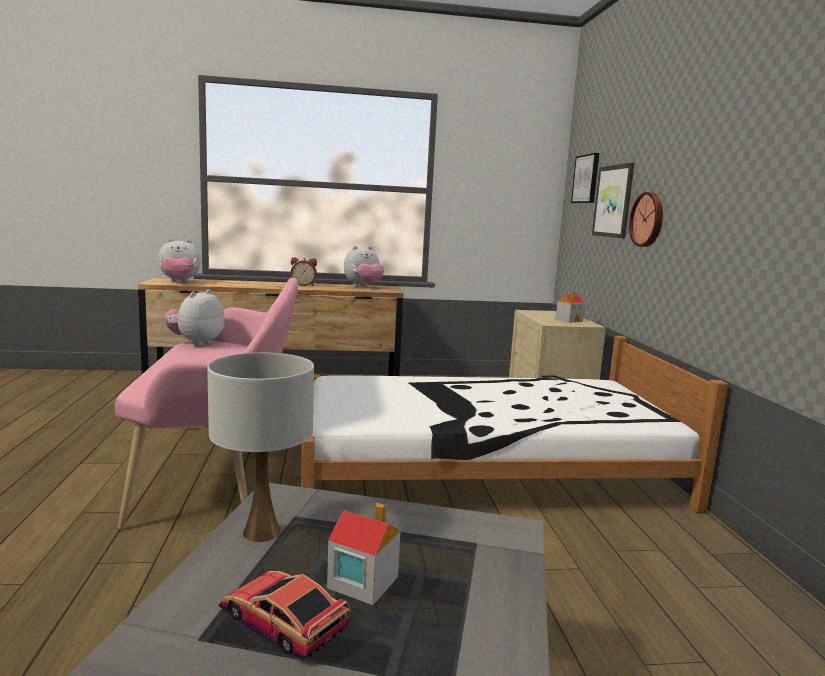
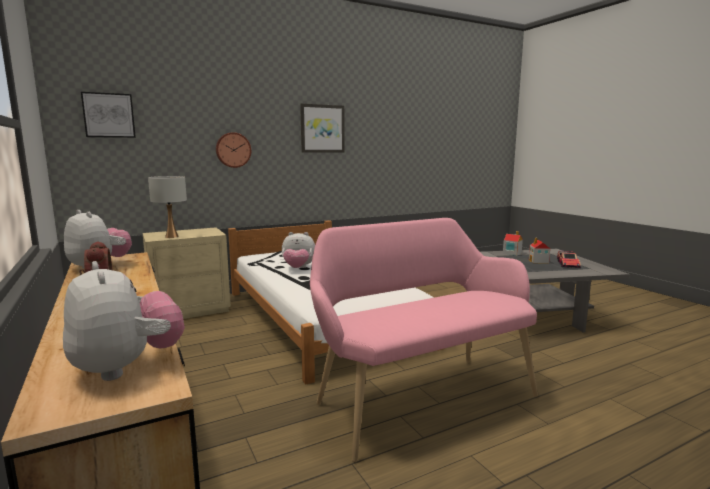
camera: 110 degrees left, 0 degrees up
plush toy [164,289,225,346] -> plush toy moved to [282,232,315,268]
white table lamp [207,353,314,542] -> white table lamp moved to [148,176,187,238]
toy house [556,292,585,323] -> toy house moved to [503,231,523,256]
picture [592,163,634,239] -> picture moved to [300,103,345,153]

